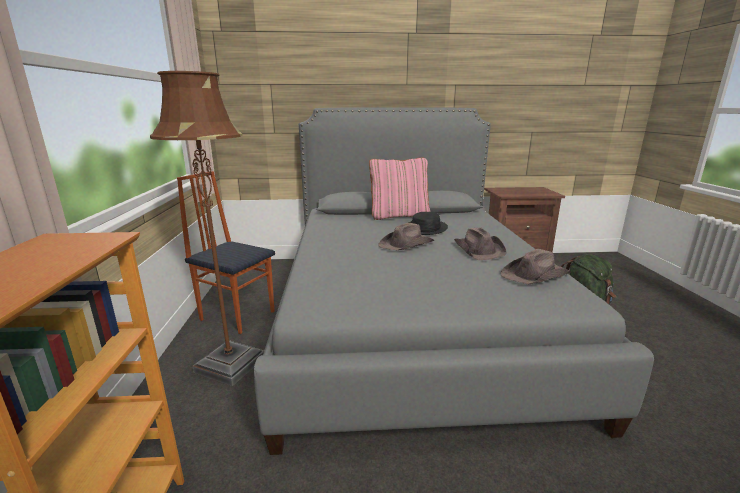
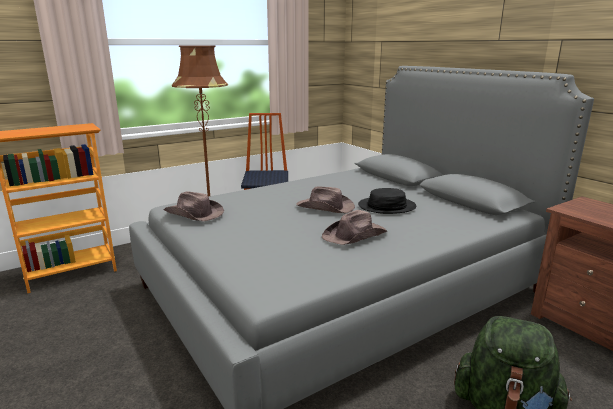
camera: 60 degrees right, 0 degrees up
pink pillow [369,158,430,220] -> none
brown hat [500,249,571,284] -> brown hat moved to [163,192,224,222]

